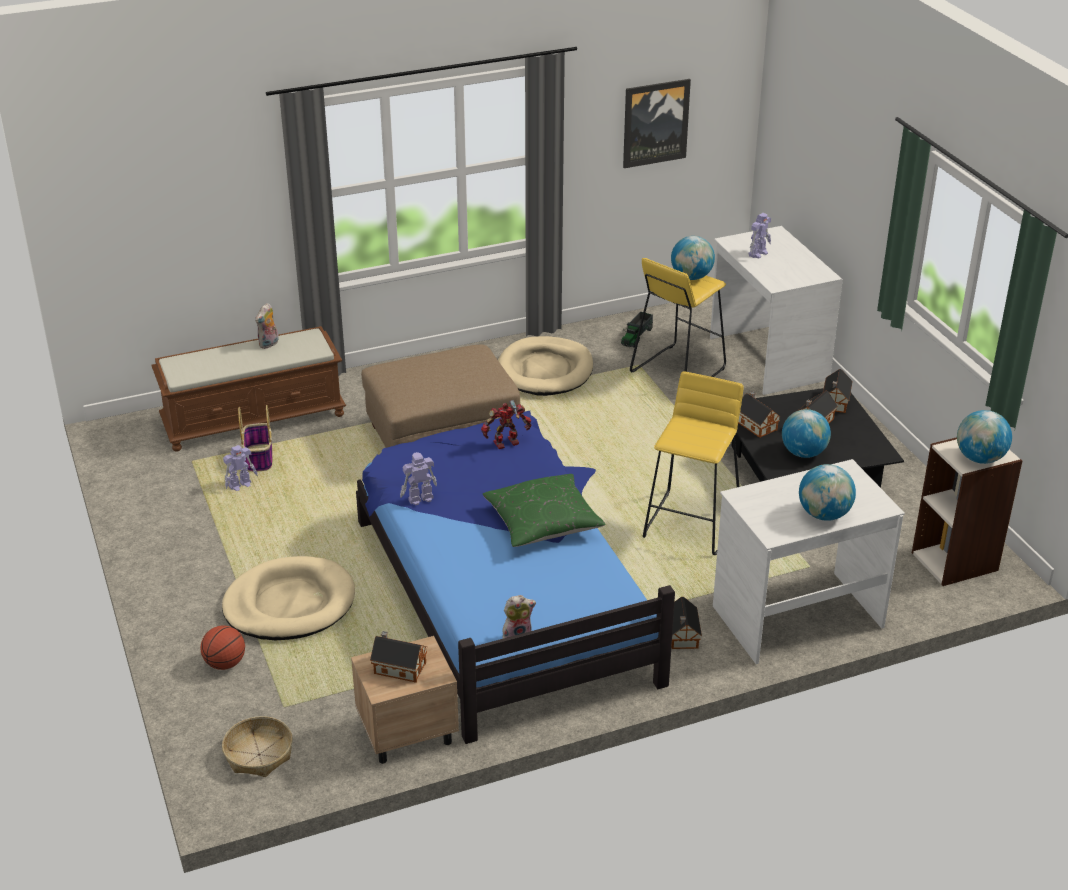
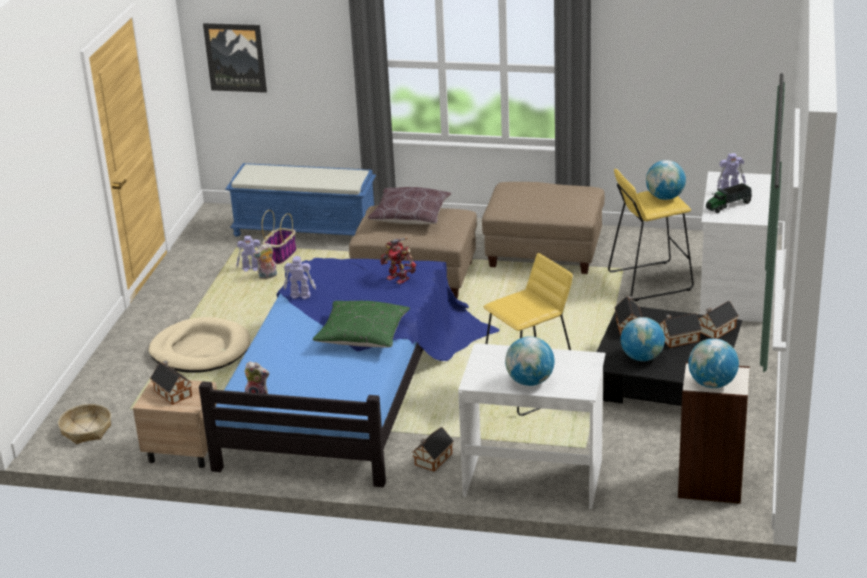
camera: 35 degrees right, 5 degrees down
brown bench [151,326,346,452] -> blue bench [226,163,376,236]
basketball [200,625,245,670] -> none
plush toy [255,303,279,349] -> plush toy moved to [253,243,277,279]
toy robot [481,400,531,449] -> toy robot turned 150 degrees counterclockwise [380,237,416,284]
beige dog bed [498,336,593,396] -> beige ottoman [482,182,605,274]
toy truck [621,312,653,348] -> toy truck moved to [706,183,752,213]
picture [623,79,691,168] -> picture moved to [203,23,267,93]
none -> brown pillow [367,187,452,224]

